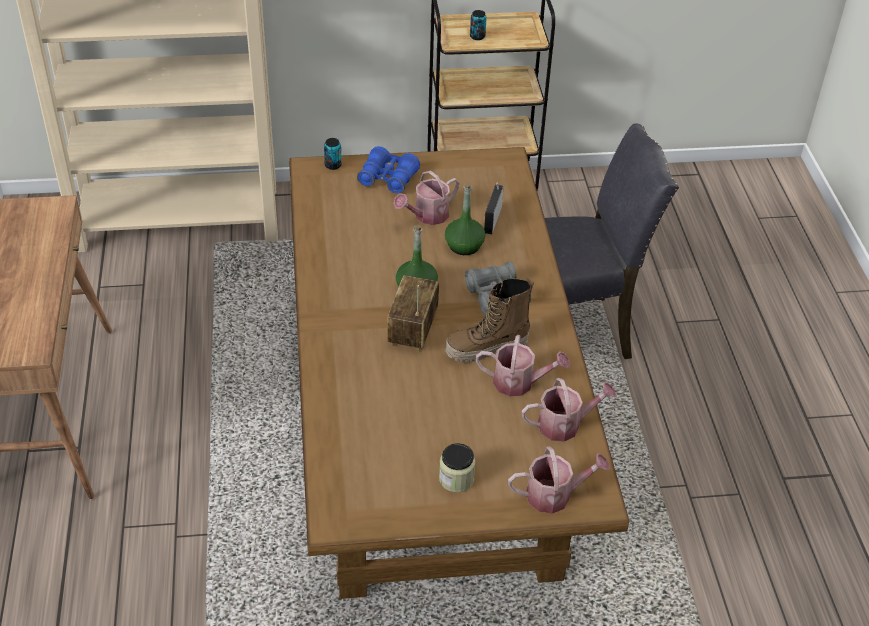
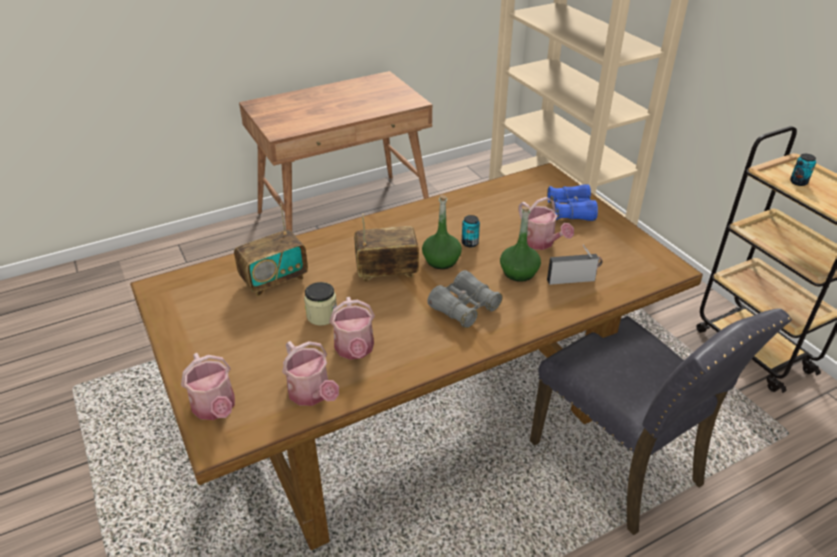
camera: 70 degrees right, 5 degrees down
can [324,138,342,170] -> can moved to [462,215,480,247]
watering can [393,170,459,225] -> watering can turned 150 degrees counterclockwise [518,197,574,250]
jar [439,443,475,492] -> jar moved to [304,282,337,326]
boot [445,277,534,363] -> none
none -> radio [234,203,308,297]

